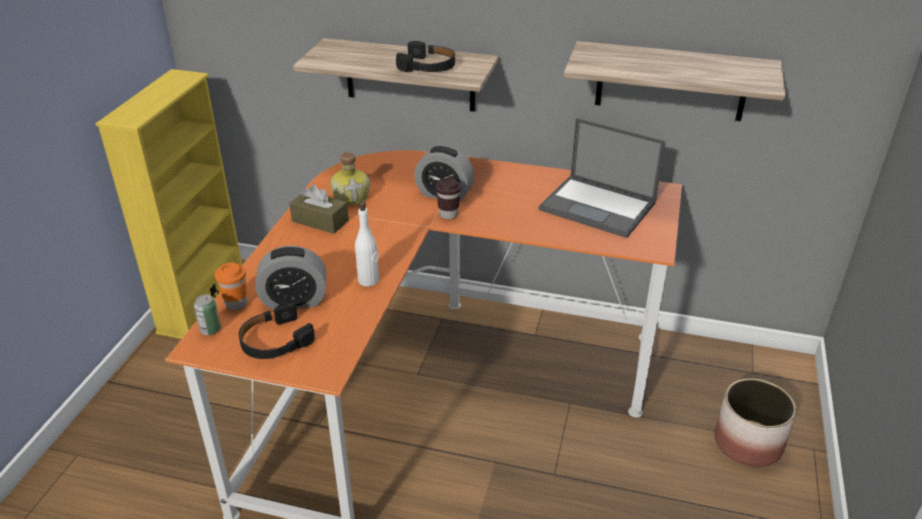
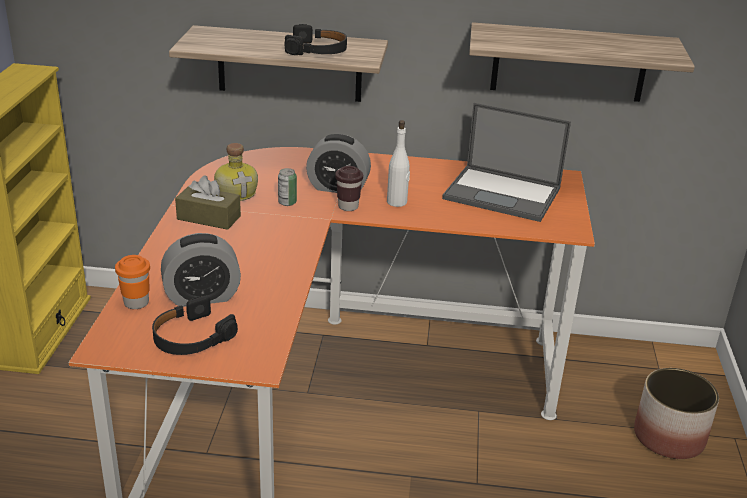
camera: 10 degrees left, 5 degrees down
can [194,294,221,335] -> can moved to [278,168,297,206]
white bottle [355,201,379,287] -> white bottle moved to [387,120,410,207]

